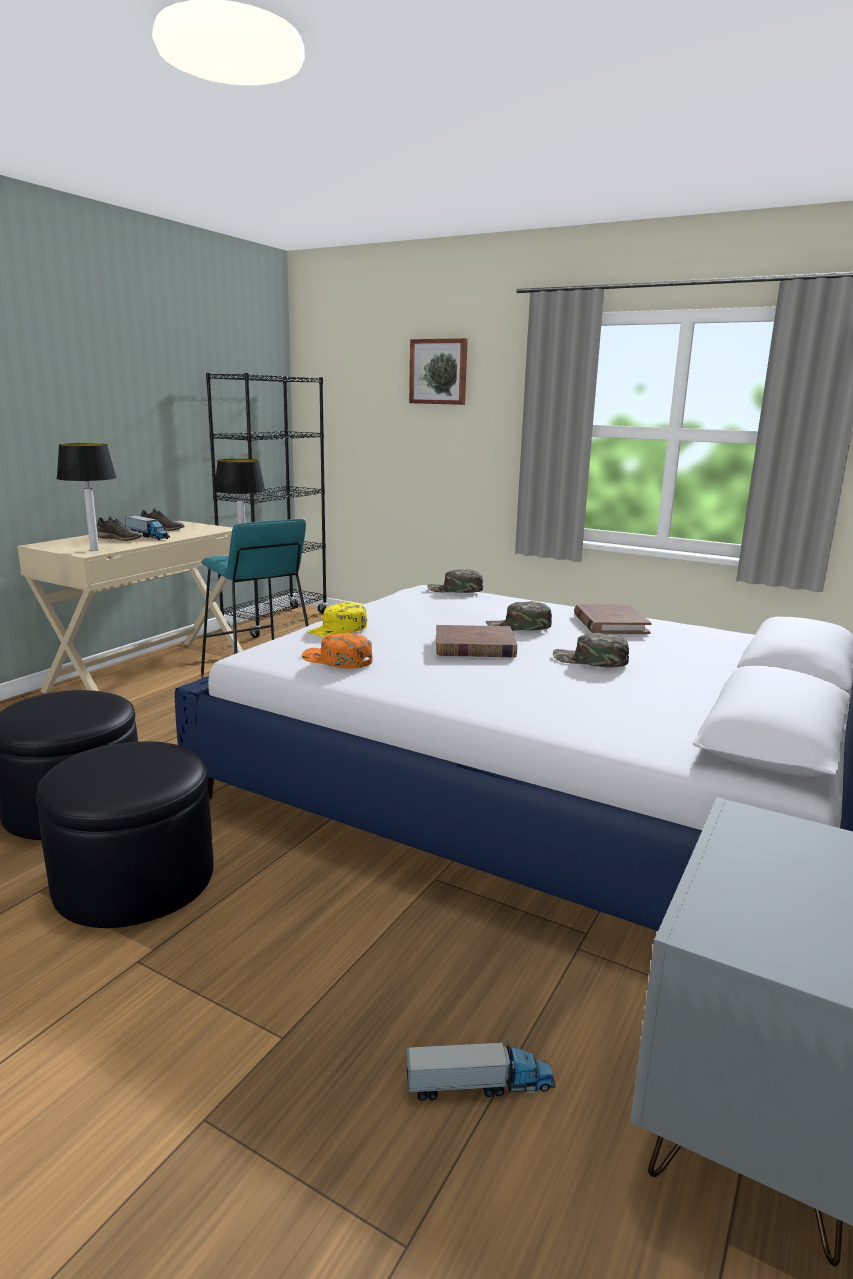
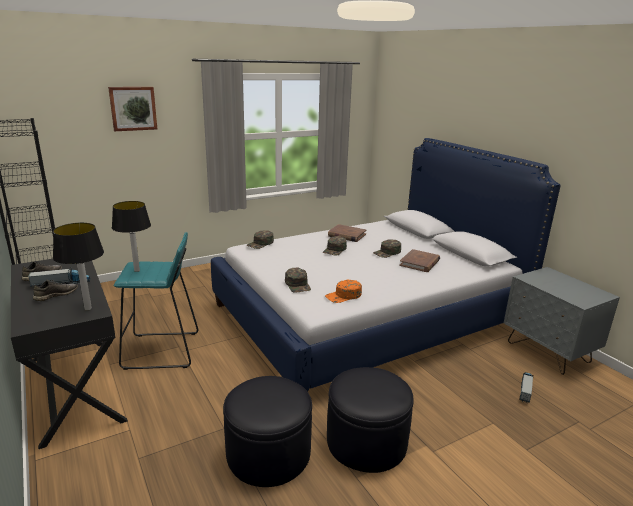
camera: 60 degrees left, 5 degrees up
beige desk [17,521,243,693] -> black desk [11,259,128,449]
yellow cap [307,602,367,638] -> green cap [285,267,311,293]
brown book [436,625,517,657] -> brown book moved to [399,249,440,272]

